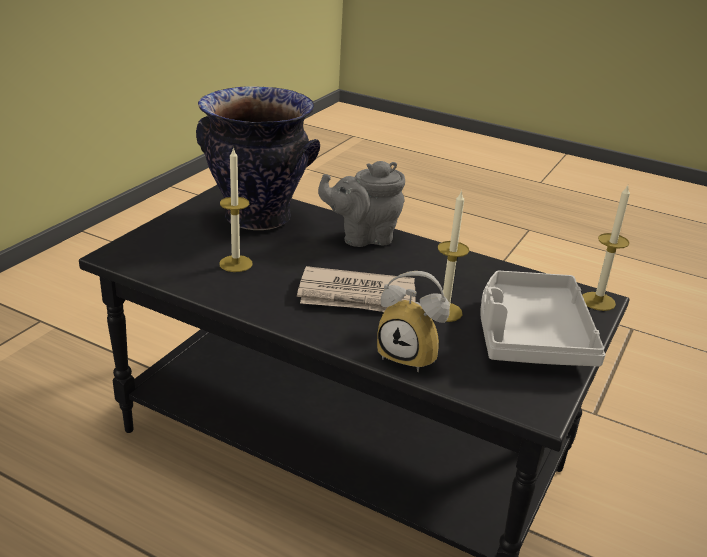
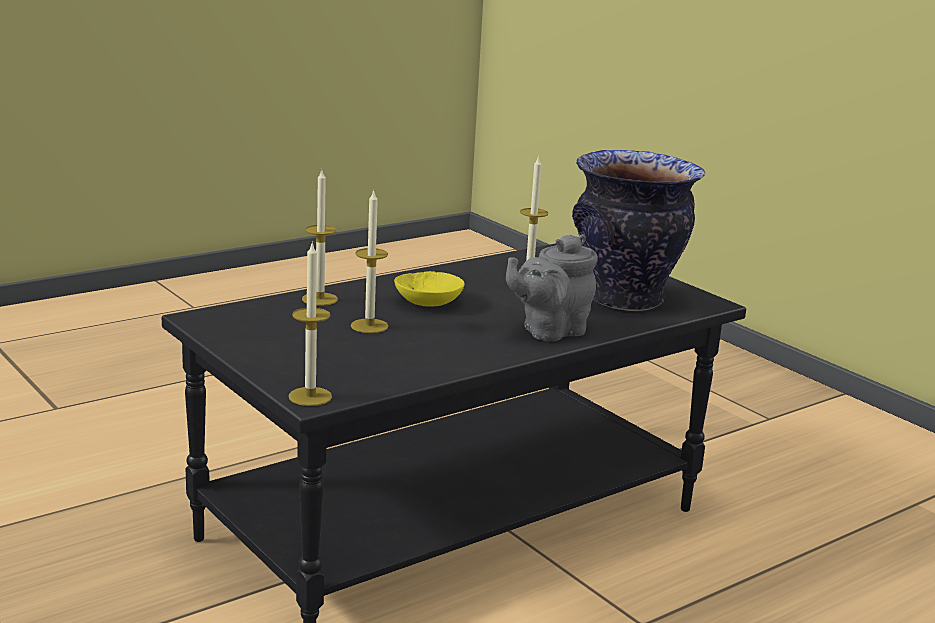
camera: 115 degrees right, 10 degrees down
newspaper [297,266,416,312] -> yellow bowl [394,271,464,307]
grey teapot [318,161,405,247] -> grey teapot turned 135 degrees counterclockwise [506,234,598,341]
alarm clock [377,271,450,372] -> candle [302,170,338,306]
grey tray [480,270,606,367] -> none

